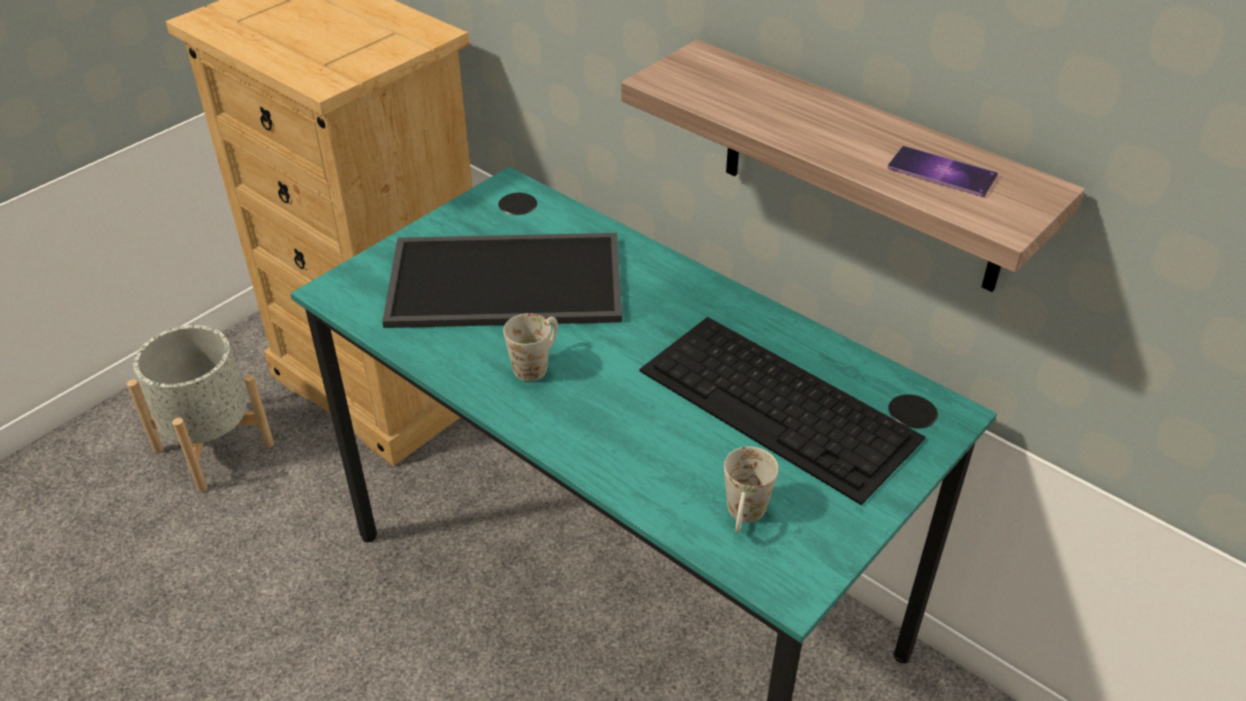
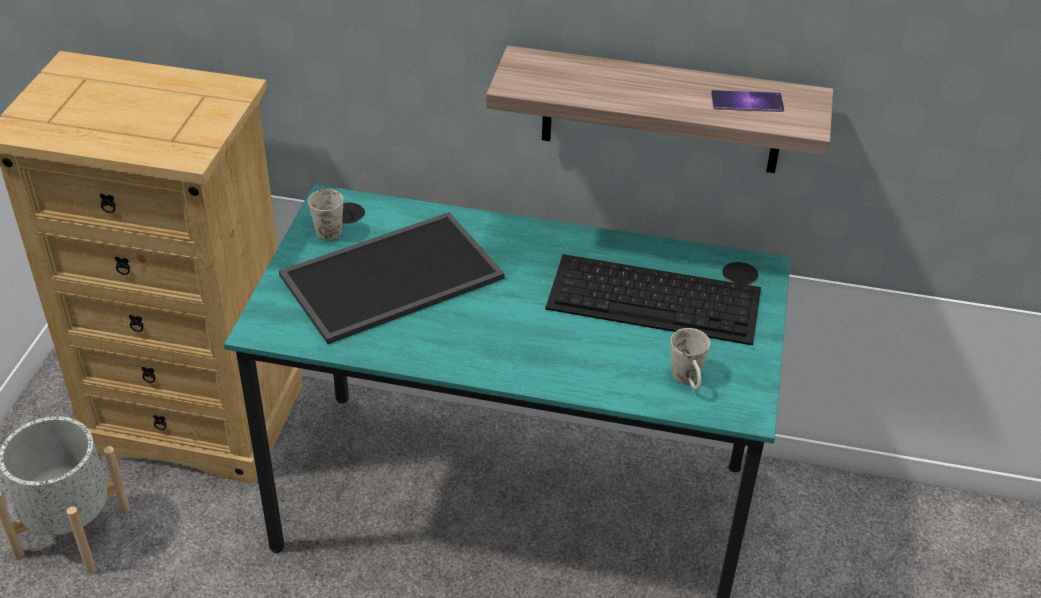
camera: 30 degrees left, 0 degrees up
white mug [503,313,558,382] -> white mug moved to [308,189,344,240]

